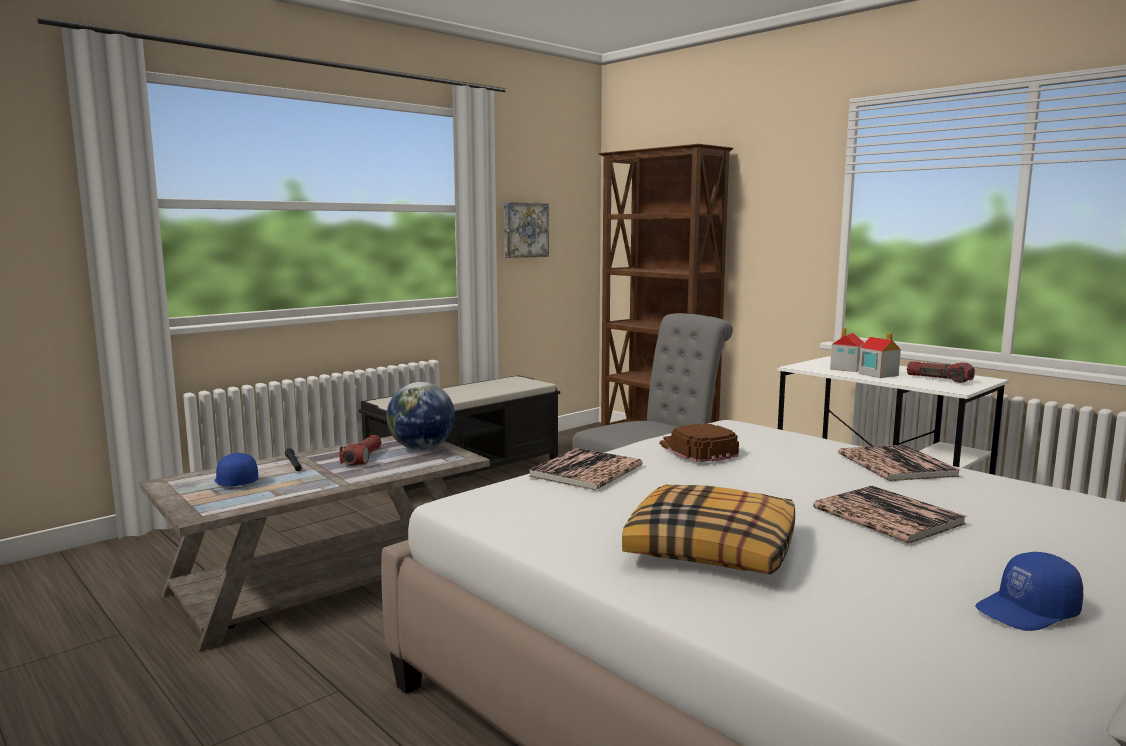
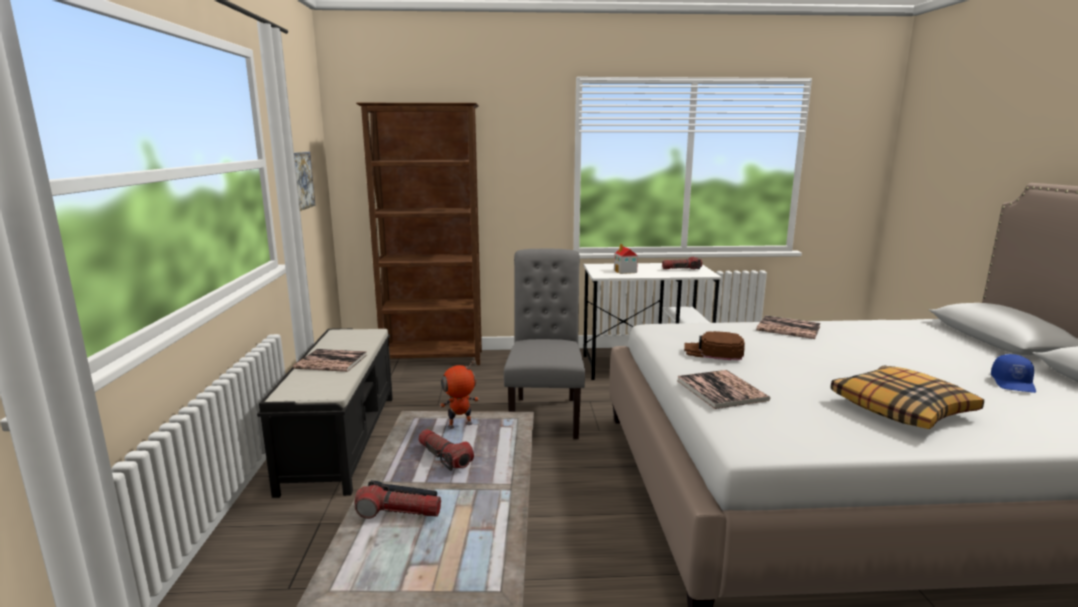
camera: 50 degrees left, 5 degrees up
blue cap [214,453,258,487] -> none
globe [387,382,455,450] -> toy robot [440,361,479,429]
book [813,486,967,543] -> book moved to [293,349,367,372]
toy house [858,333,901,378] -> none
none -> flashlight [355,481,441,519]

